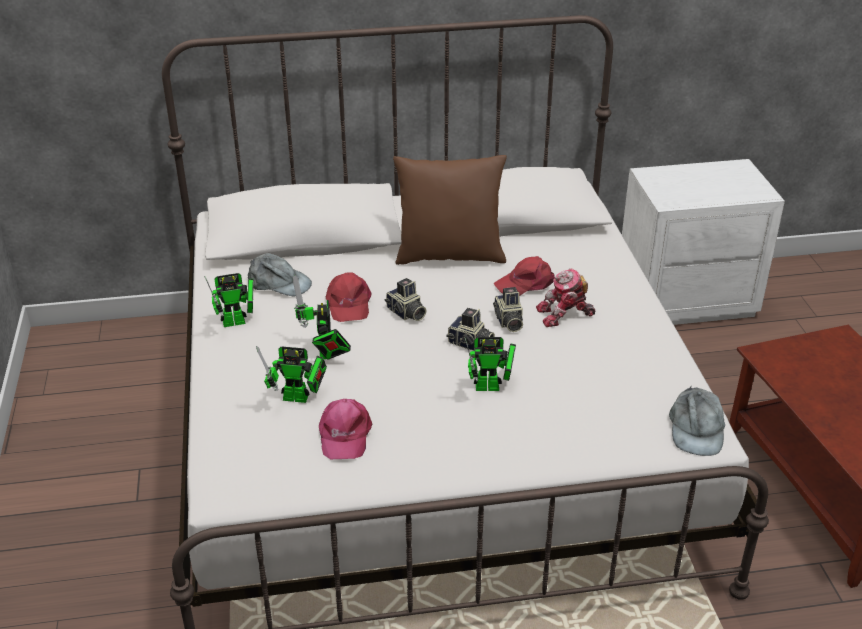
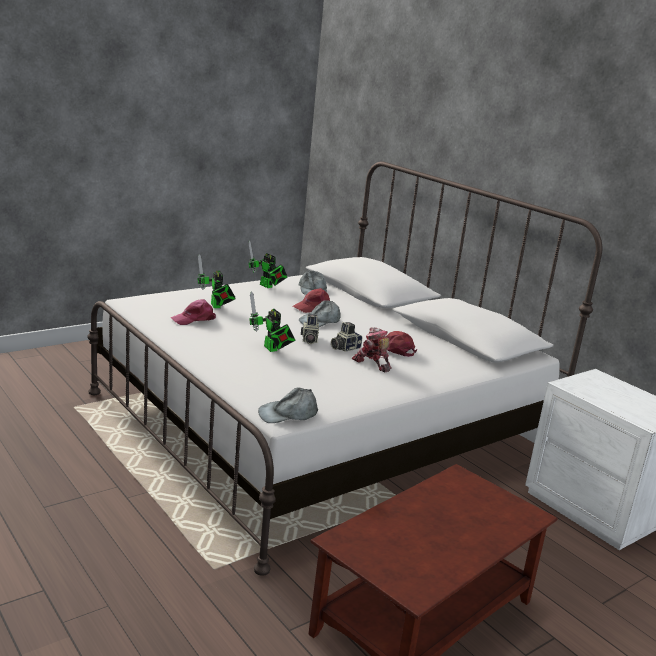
camera: 60 degrees right, 15 degrees down
toy robot [292,275,351,360] -> none
camera [385,278,427,321] -> grey cap [299,300,341,327]
brown pillow [393,155,507,265] -> none

